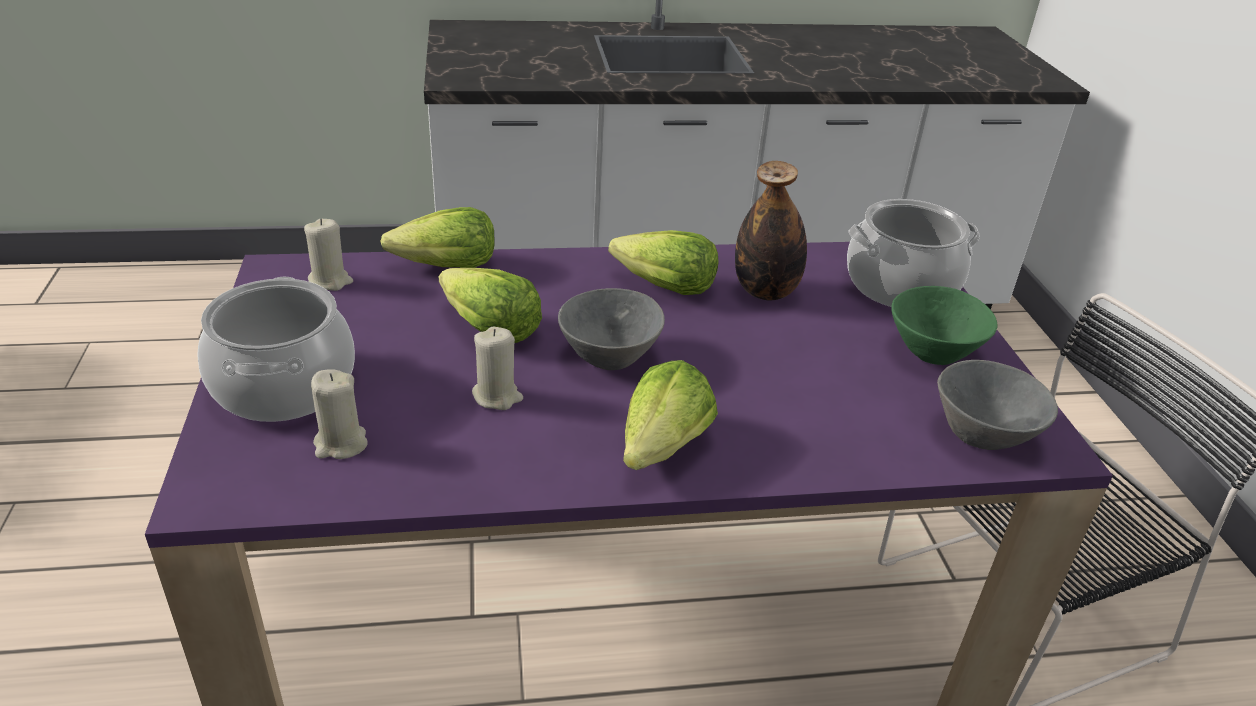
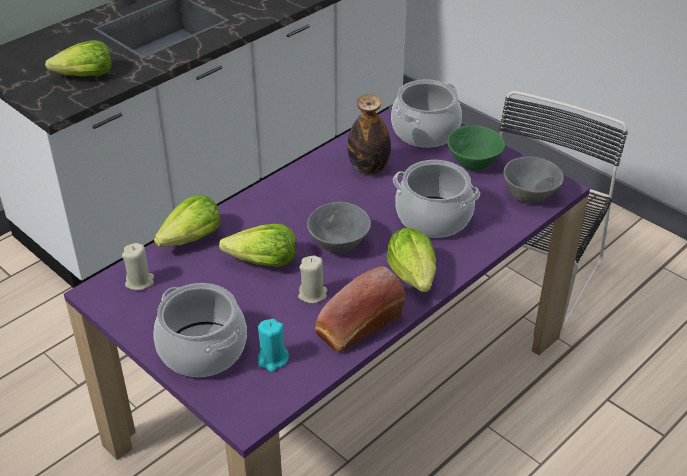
camera: 35 degrees left, 5 degrees up
beige candle [311,369,368,459] -> turquoise candle [258,319,289,372]
lettuce [608,230,718,295] -> lettuce moved to [45,40,111,77]
none -> bread [315,266,405,352]
none -> cooking pot [393,160,480,238]

